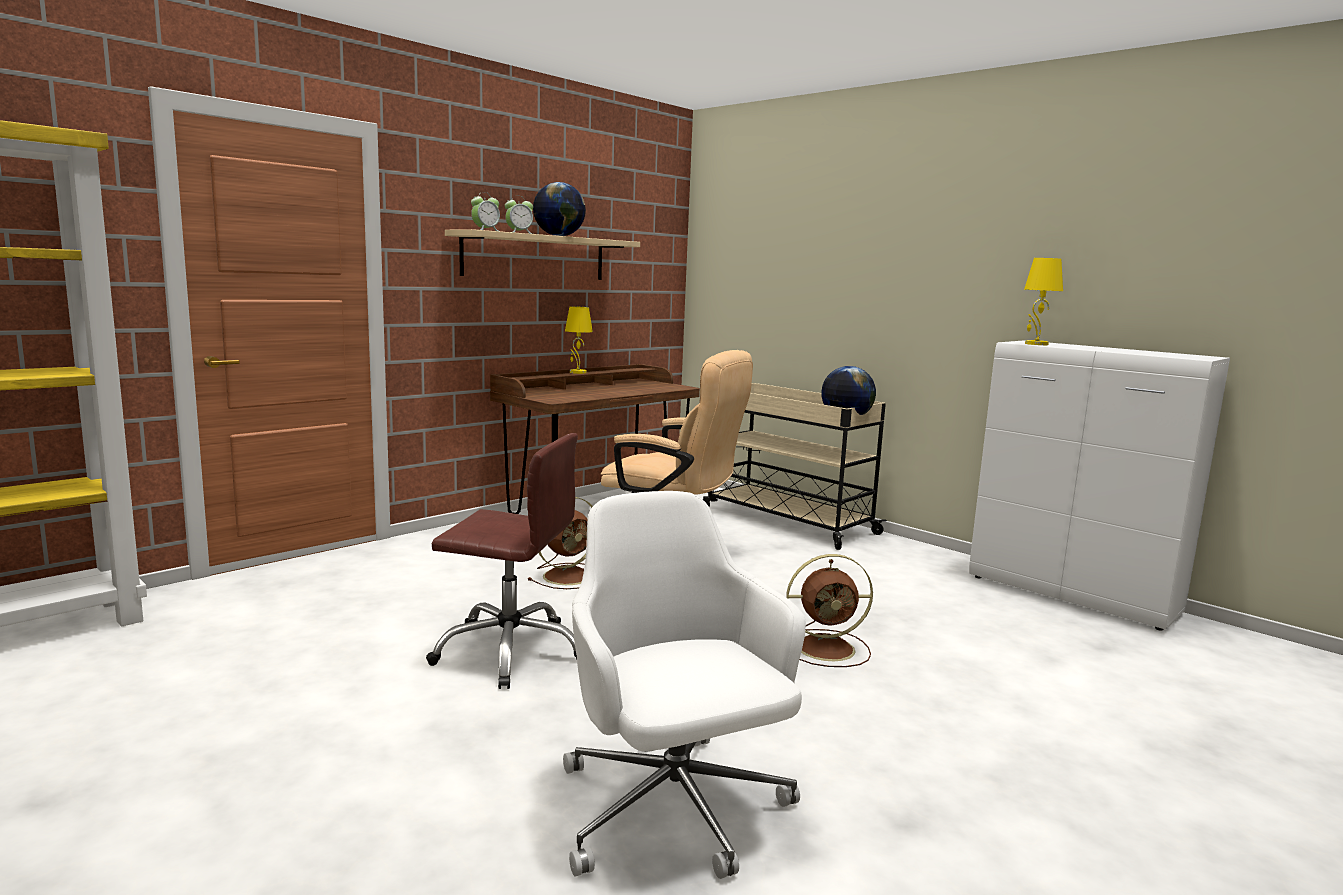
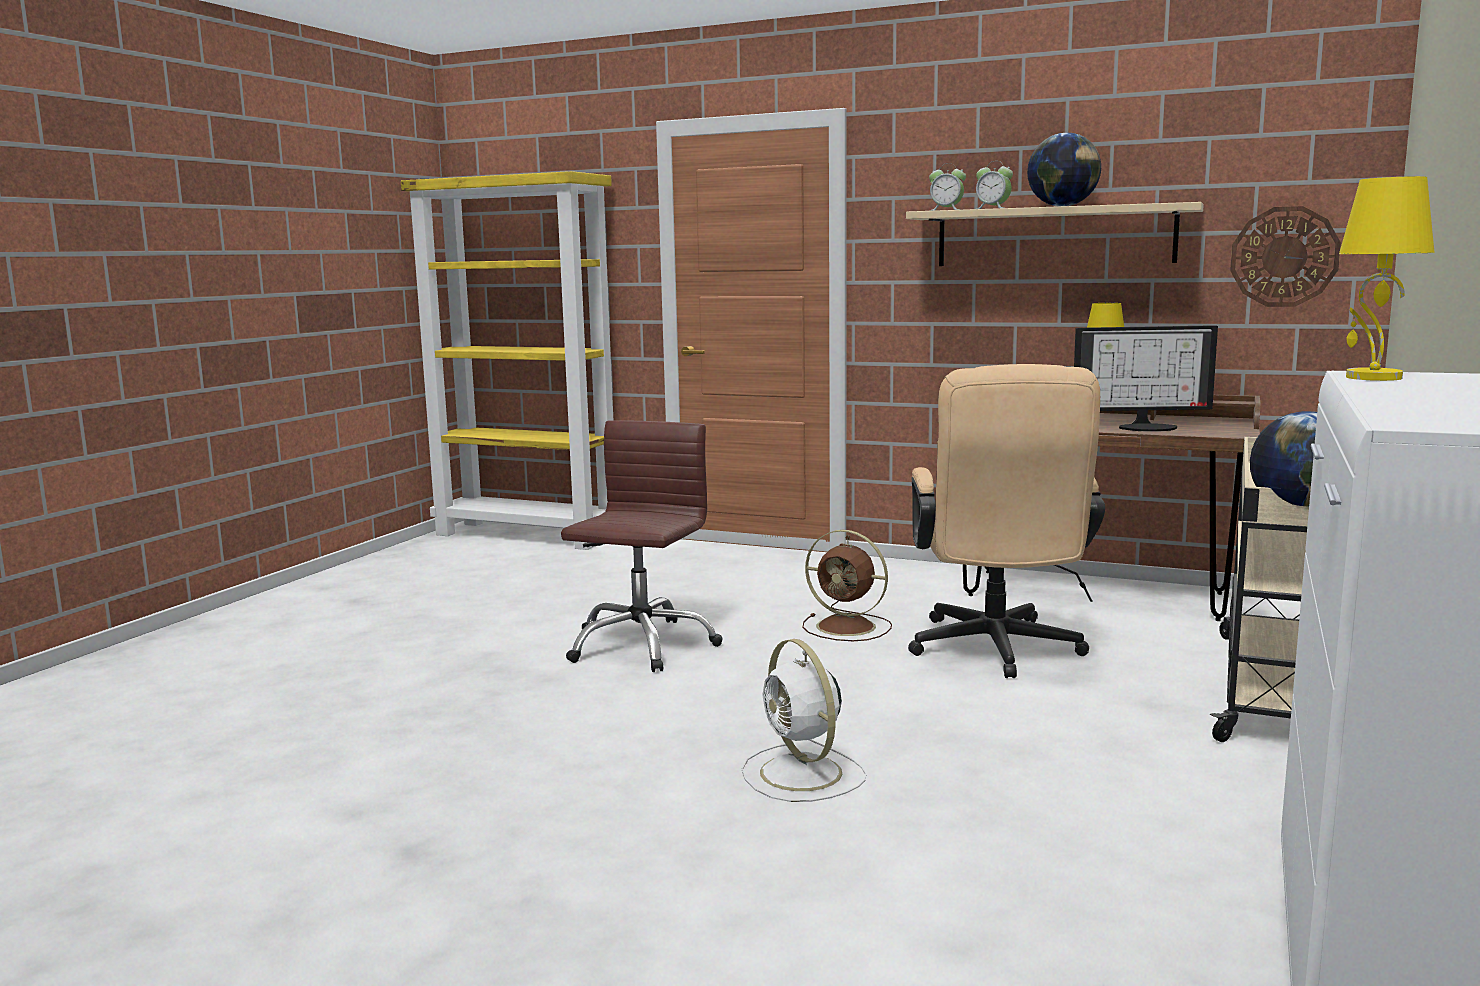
camera: 70 degrees right, 0 degrees up
brown office chair [426,433,578,689] -> brown office chair turned 150 degrees counterclockwise [561,420,723,672]
white office chair [563,491,806,879] -> none
brown fan [786,554,873,667] -> white fan [742,639,867,802]
none -> monitor [1074,325,1218,432]
none -> wall clock [1230,206,1341,307]

